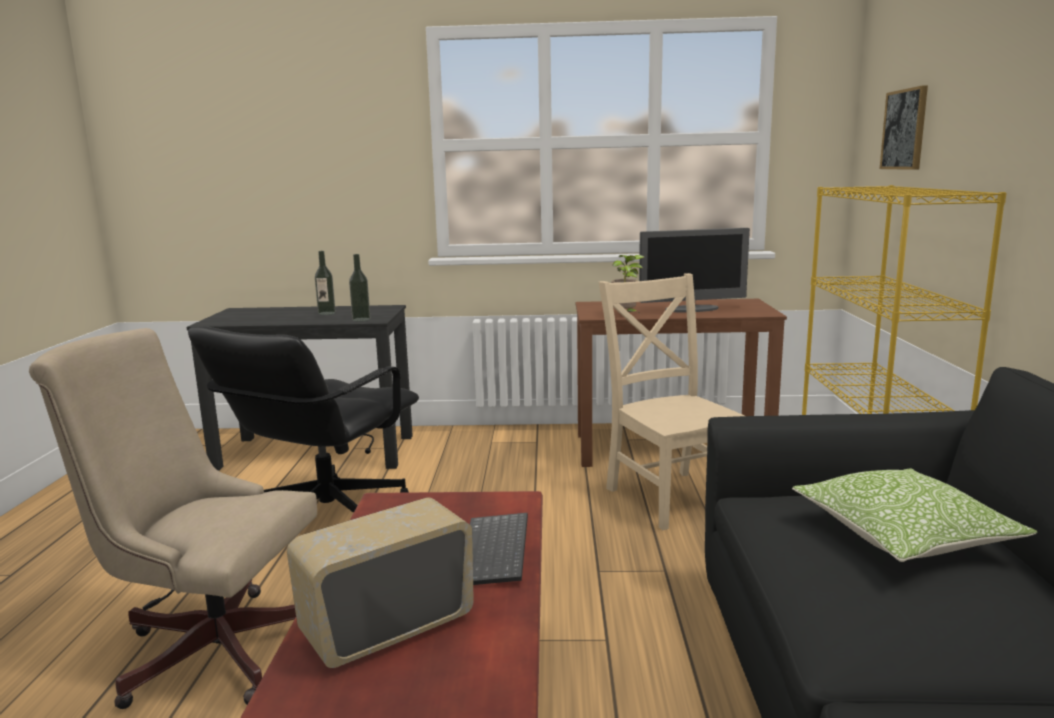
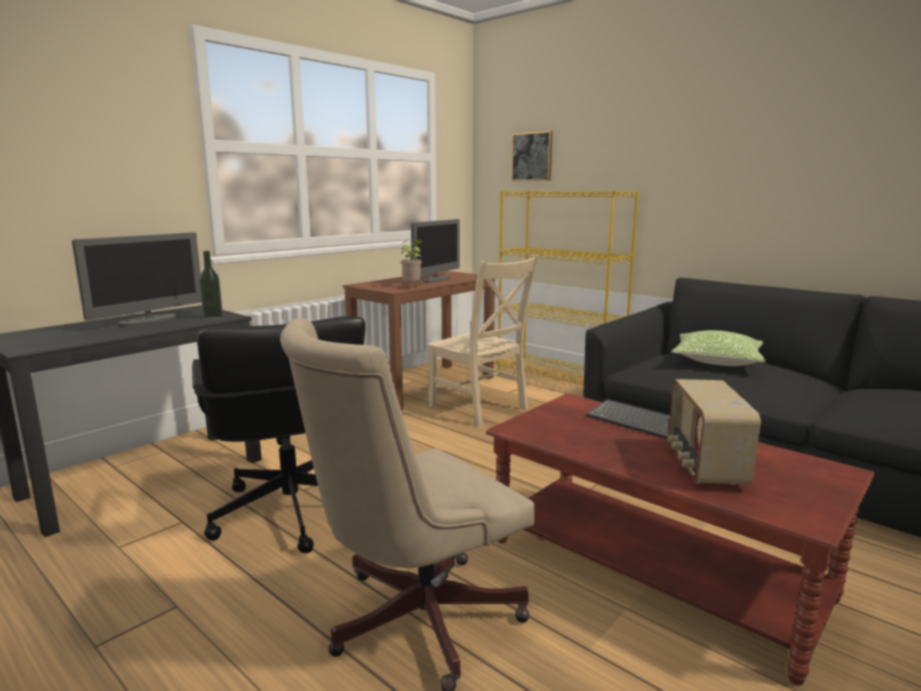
camera: 50 degrees left, 0 degrees up
bottle [315,251,336,315] -> monitor [72,232,202,326]
beige chair [598,273,744,530] -> beige chair turned 150 degrees counterclockwise [427,256,540,426]

